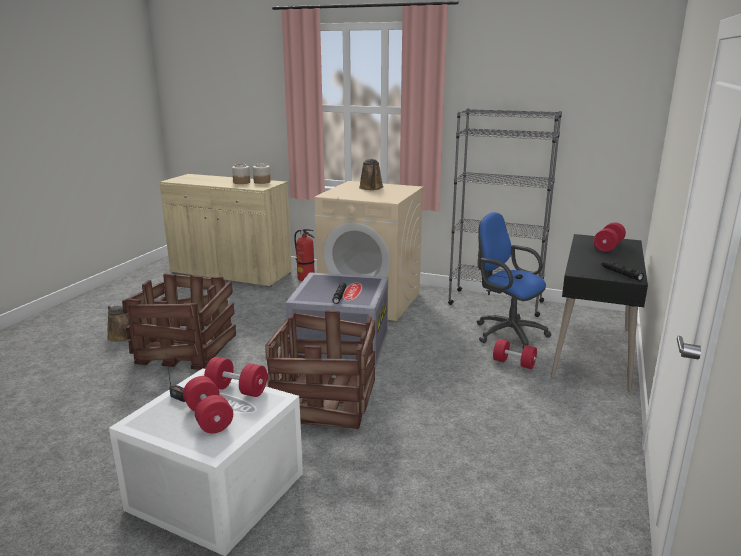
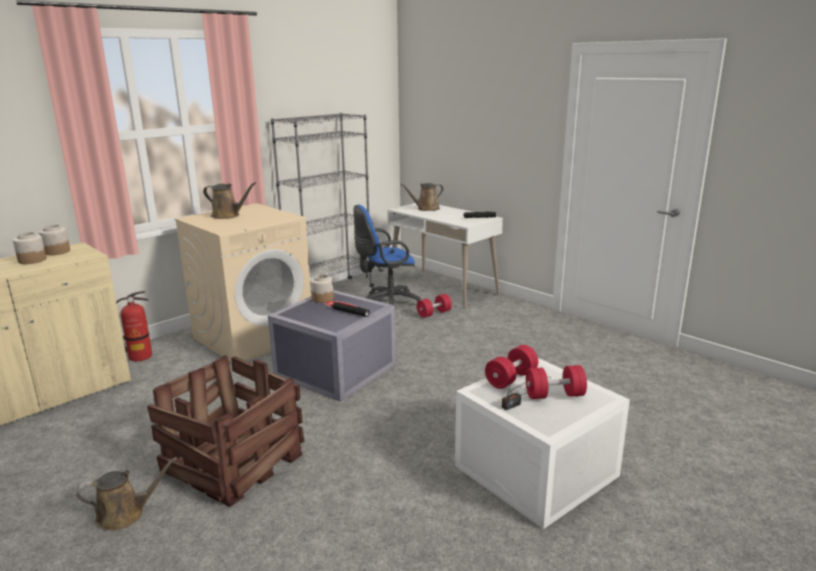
camera: 65 degrees left, 0 degrees up
crate [265,310,375,429] -> none
black desk [551,234,648,392] -> white desk [387,203,503,309]
red dumbbell [594,222,626,252] -> brown watering can [400,183,444,211]
none -> jar [311,274,334,303]

